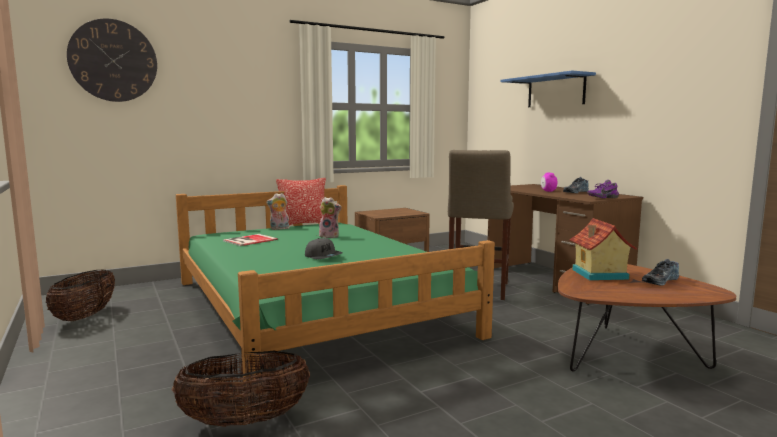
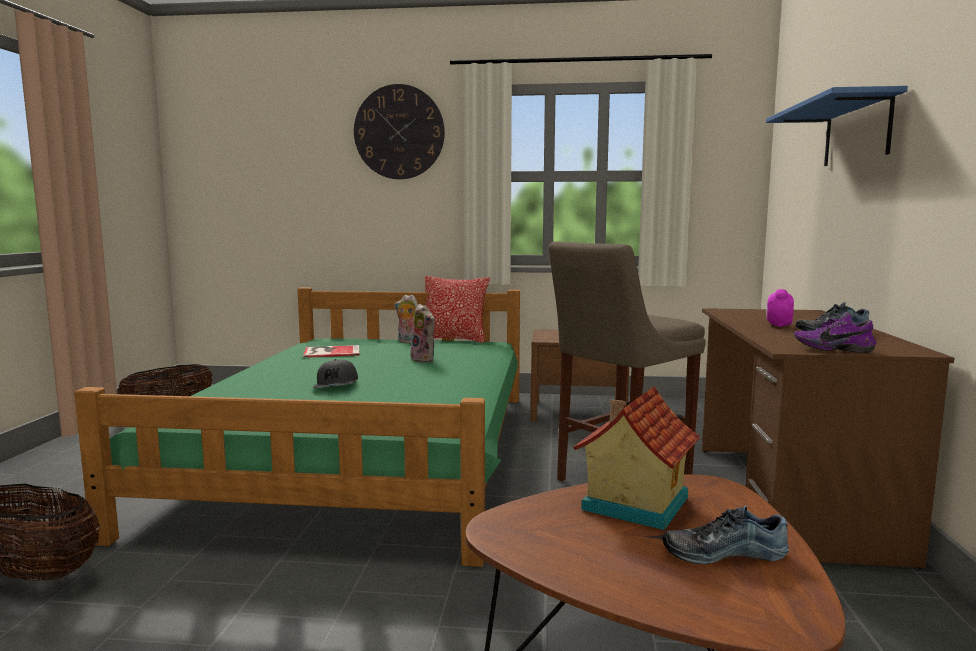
camera: 35 degrees right, 0 degrees up
wall clock [67,19,157,102] -> wall clock moved to [354,84,445,179]

